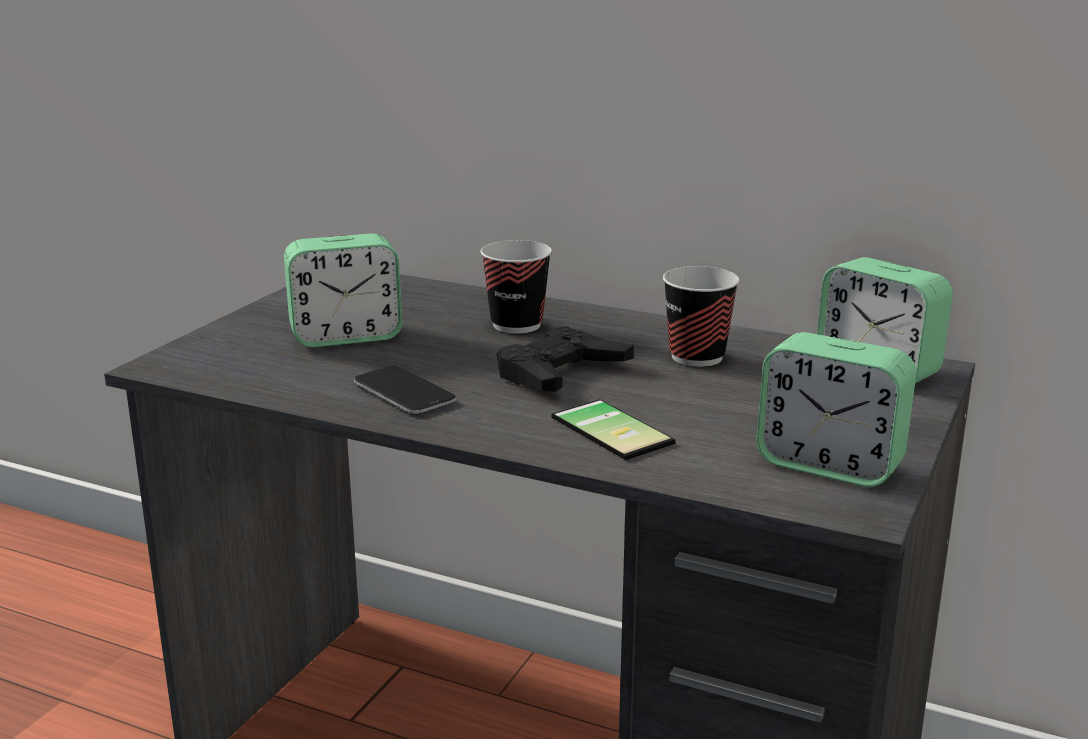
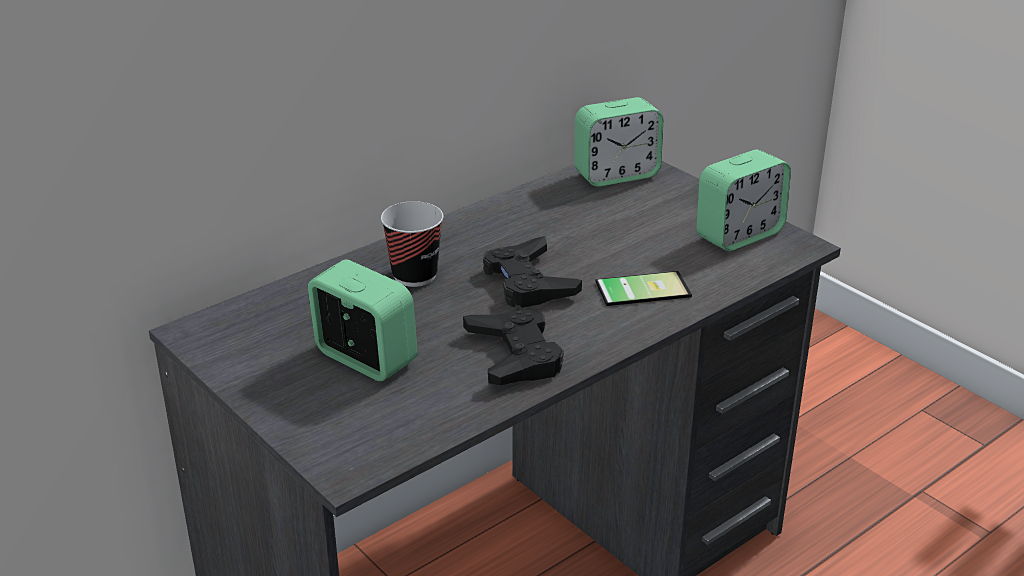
camera: 65 degrees left, 10 degrees up
alarm clock [284,233,402,348] -> alarm clock turned 60 degrees counterclockwise [308,259,418,381]
phone [354,366,456,414] -> black game controller [463,309,564,385]
cup [663,266,740,367] -> none

